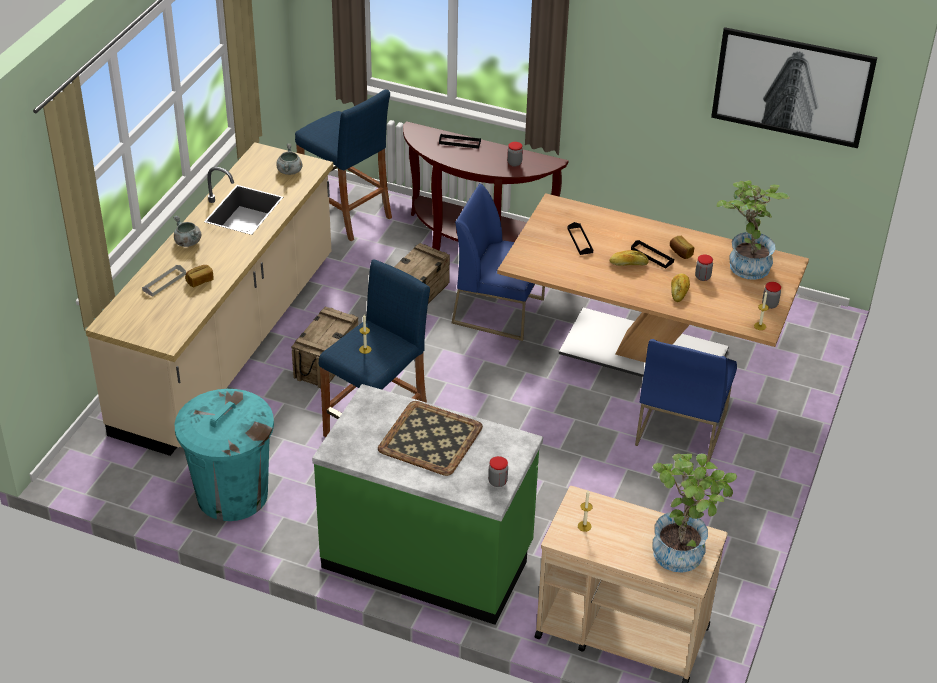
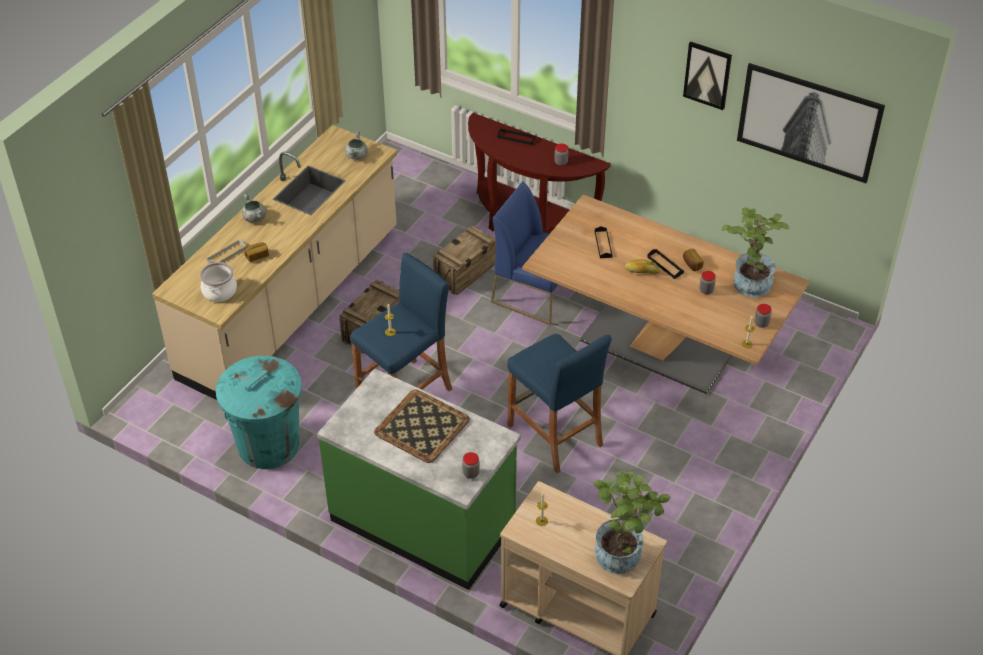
camera: 10 degrees right, 5 degrees up
blue stool [295,89,392,241] -> blue stool moved to [507,334,612,473]
blue chair [635,339,737,464] -> none
bread [671,273,690,302] -> none
none -> cooking pot [200,262,237,302]
none -> picture [683,42,732,110]

